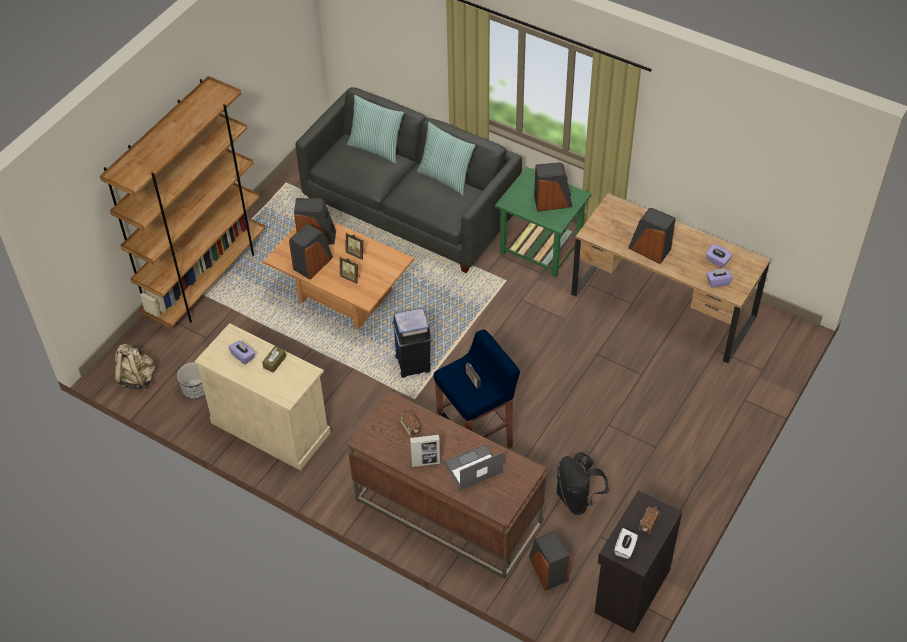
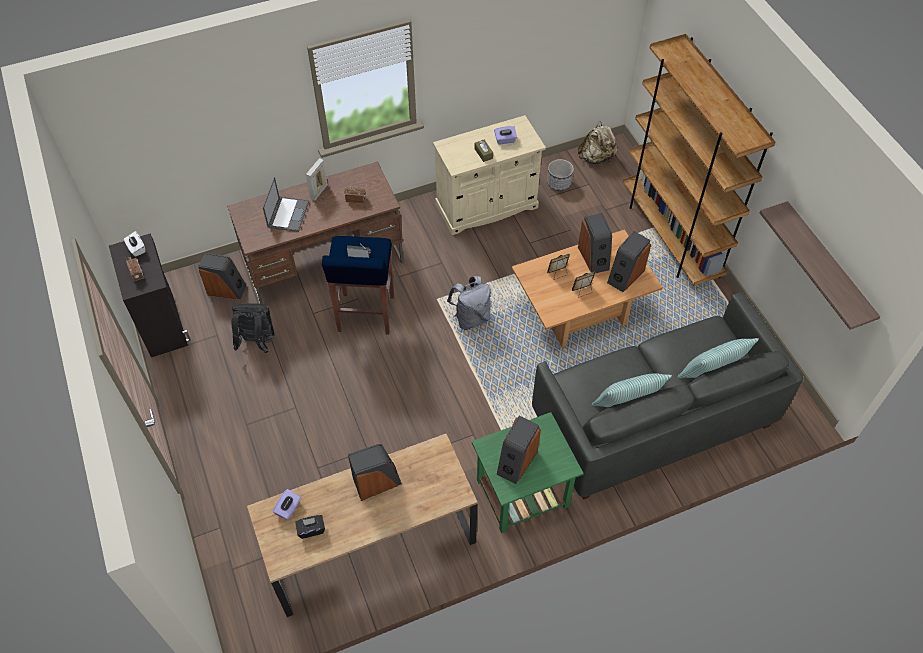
camera: 125 degrees right, 5 degrees up
blue trash can [392,307,432,378] -> grey backpack [447,276,491,330]
purple tissue box [706,244,732,268] -> black tissue box [295,515,325,539]
none -> shelf [760,201,880,330]

